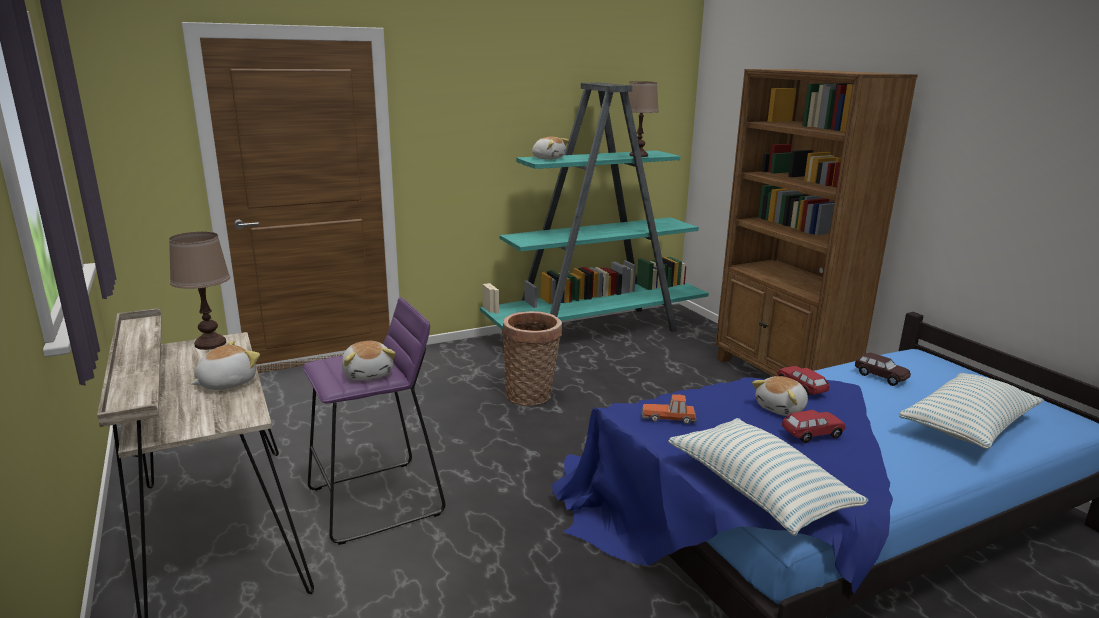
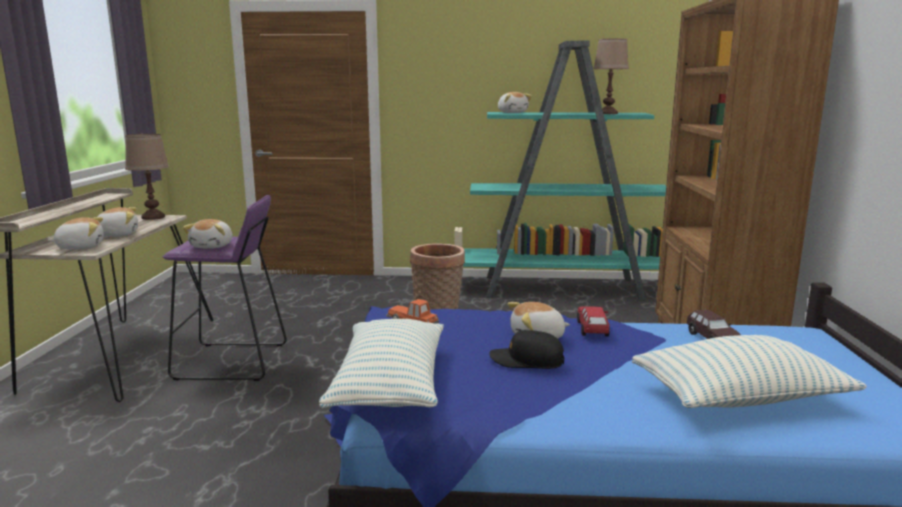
camera: 30 degrees right, 5 degrees down
red toy car [782,410,845,443] -> black cap [489,330,564,369]
none -> plush toy [48,217,104,250]

